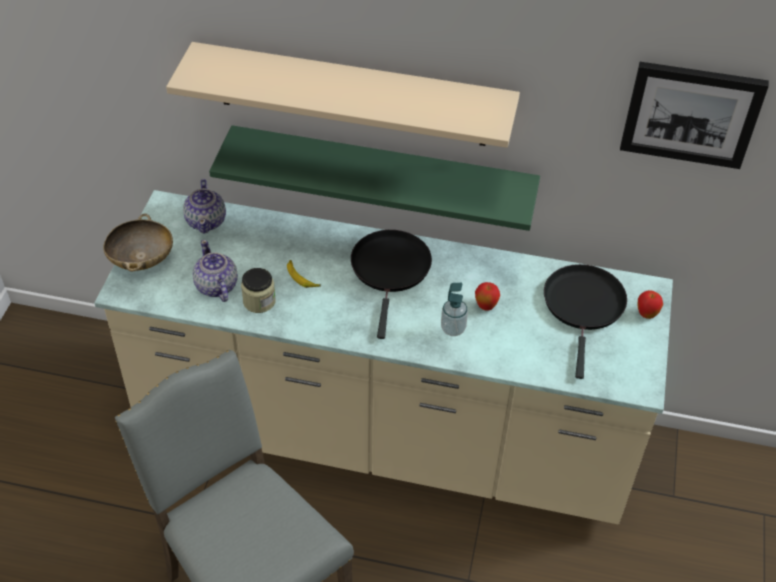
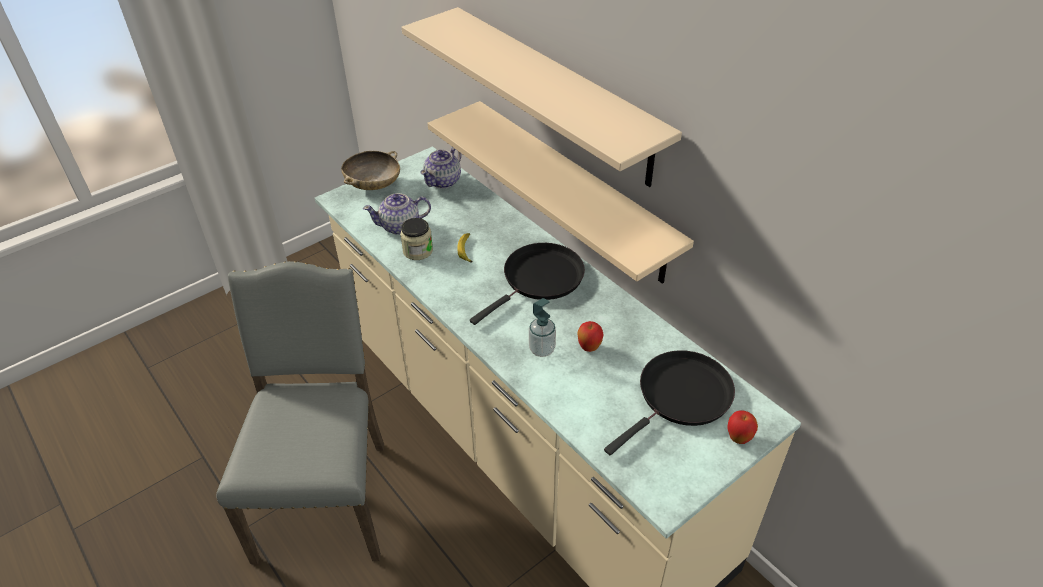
camera: 40 degrees right, 5 degrees down
teapot [192,240,238,302] -> teapot turned 120 degrees counterclockwise [363,193,431,235]
green shelf [209,125,540,231] -> beige shelf [427,101,694,284]
picture [620,62,769,169] -> none

